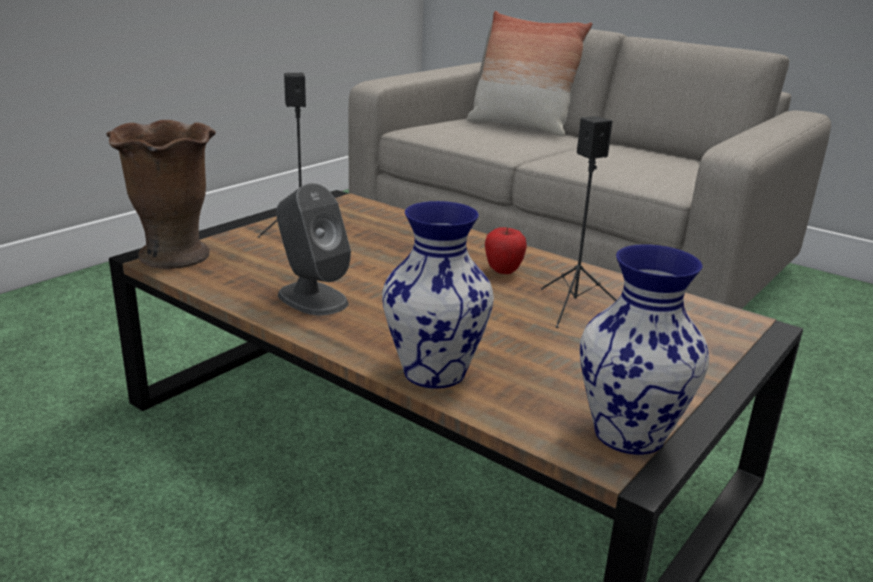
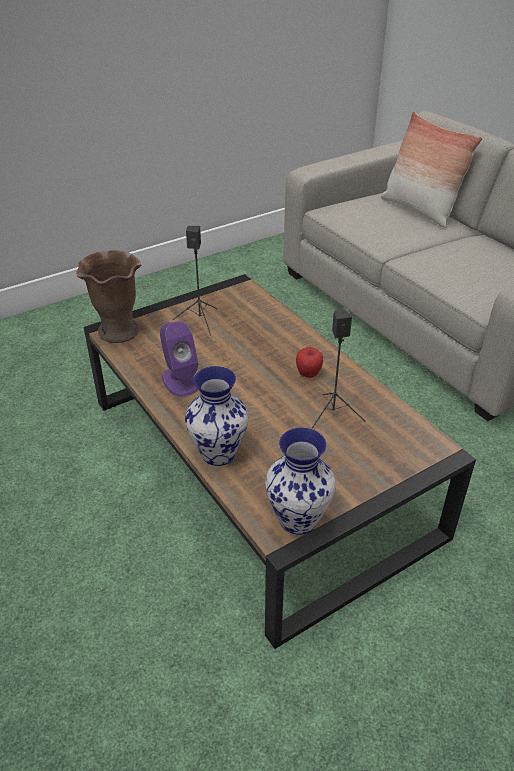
camera: 20 degrees right, 15 degrees up
grey speaker [276,183,351,316] -> purple speaker [160,321,199,397]

